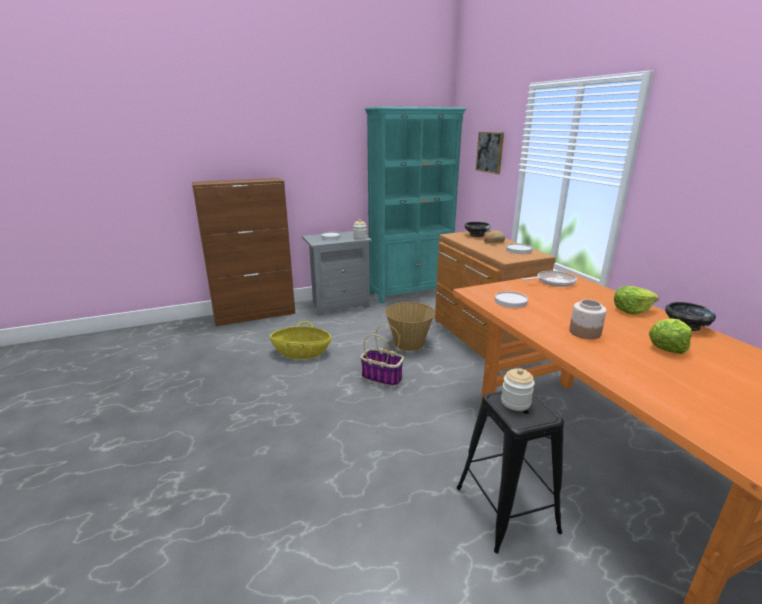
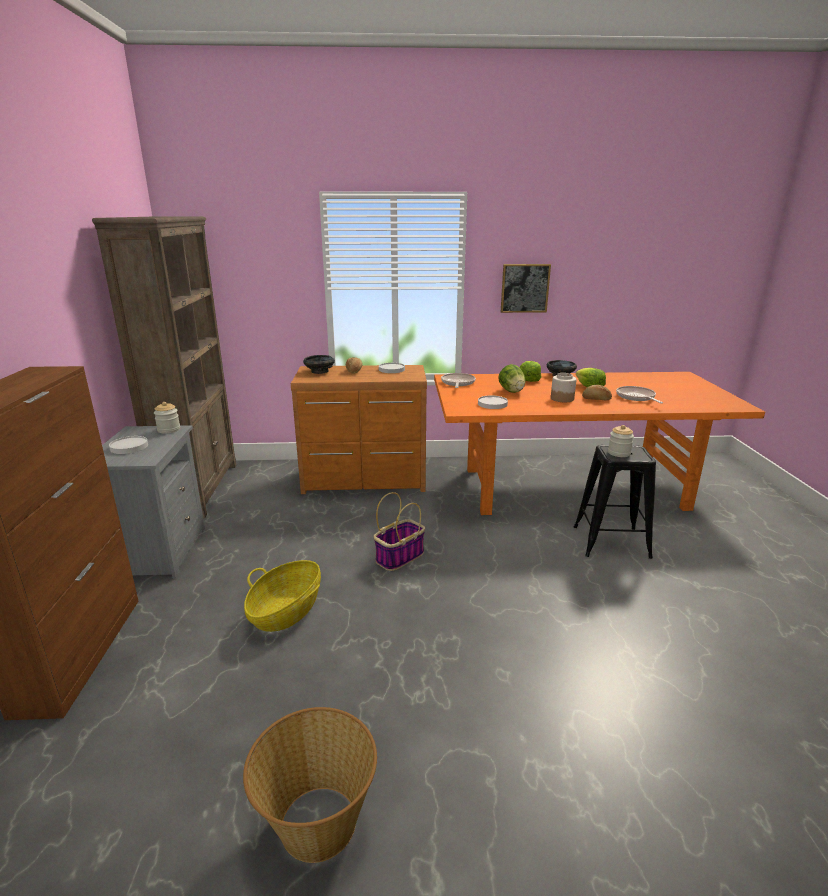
camera: 70 degrees left, 0 degrees up
turquoise bookcase [364,107,467,304] -> brown bookcase [92,216,236,518]
basket [385,302,436,351] -> basket moved to [243,707,377,863]
picture [476,132,504,174] -> picture moved to [501,264,551,313]
none -> lettuce [498,364,526,393]
none -> bread [582,385,612,400]
none -> frying pan [616,386,663,403]

